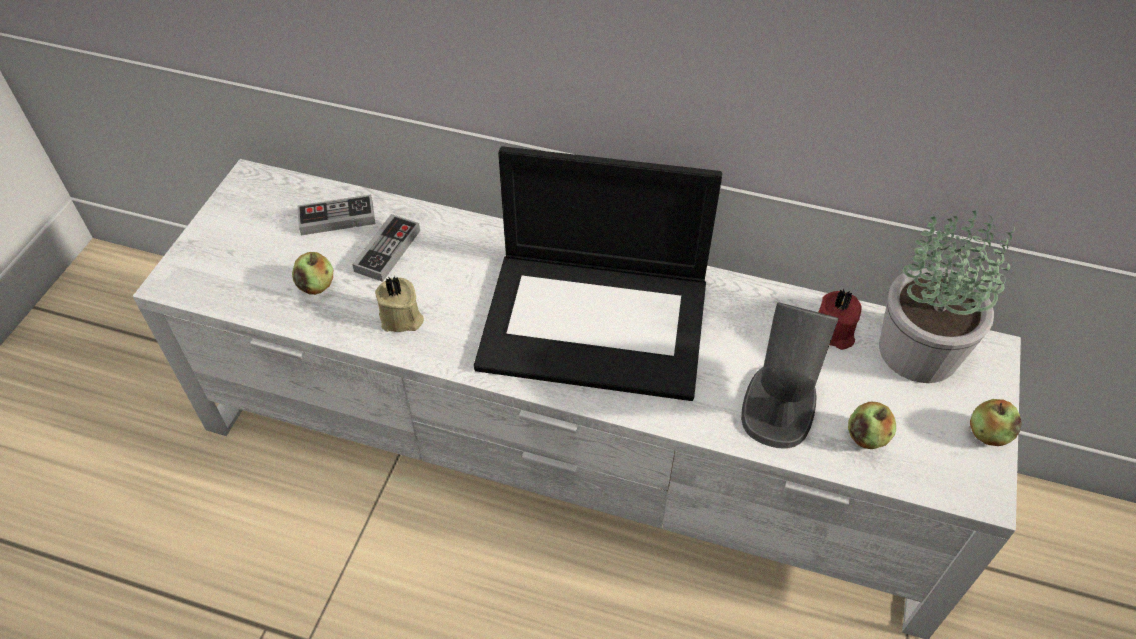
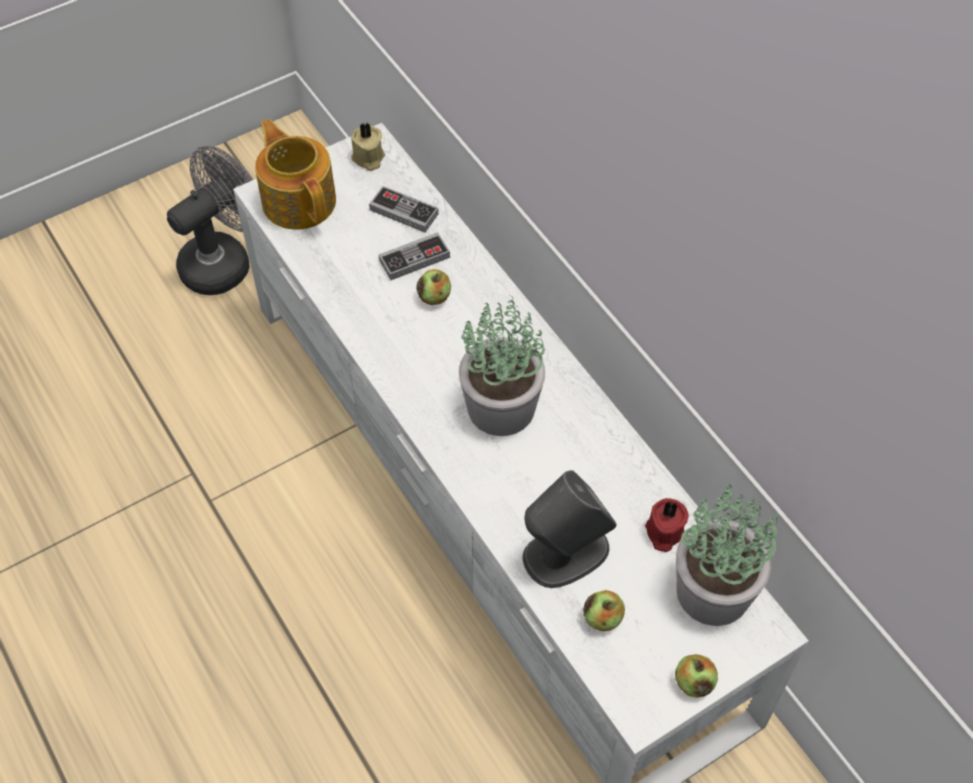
camera: 40 degrees right, 5 degrees up
apple [292,252,333,295] -> apple moved to [416,269,451,305]
beige candle [375,276,424,332] -> beige candle moved to [351,123,385,171]
laptop [474,146,722,401] -> potted plant [459,295,545,436]
none -> grey fan [167,146,253,295]
none -> teapot [255,119,336,230]

